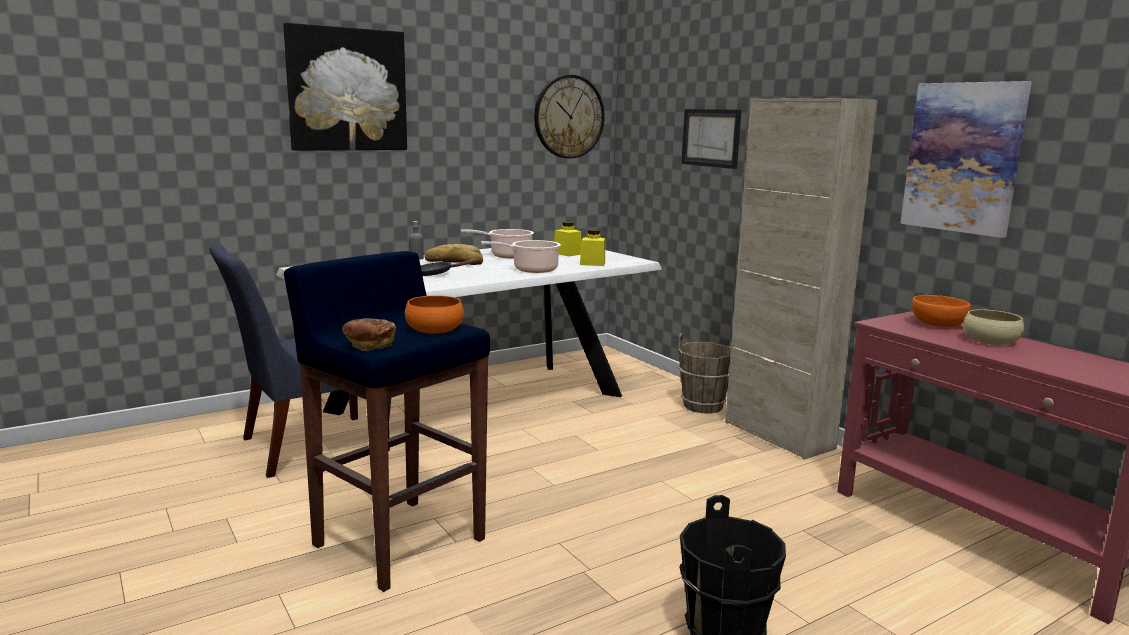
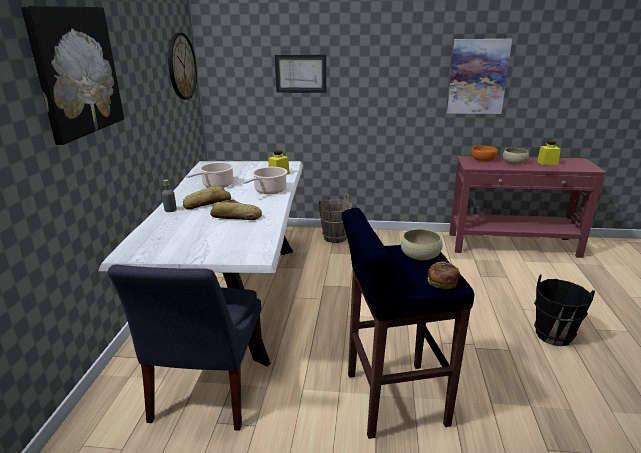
camera: 50 degrees left, 10 degrees up
orange bowl [405,295,464,334] -> beige bowl [401,229,443,260]
black frying pan [421,259,481,276] -> bread [210,199,262,220]
yellow jar [554,222,581,256] -> yellow jar moved to [537,141,561,165]
beige cabinet [725,98,878,460] -> none

